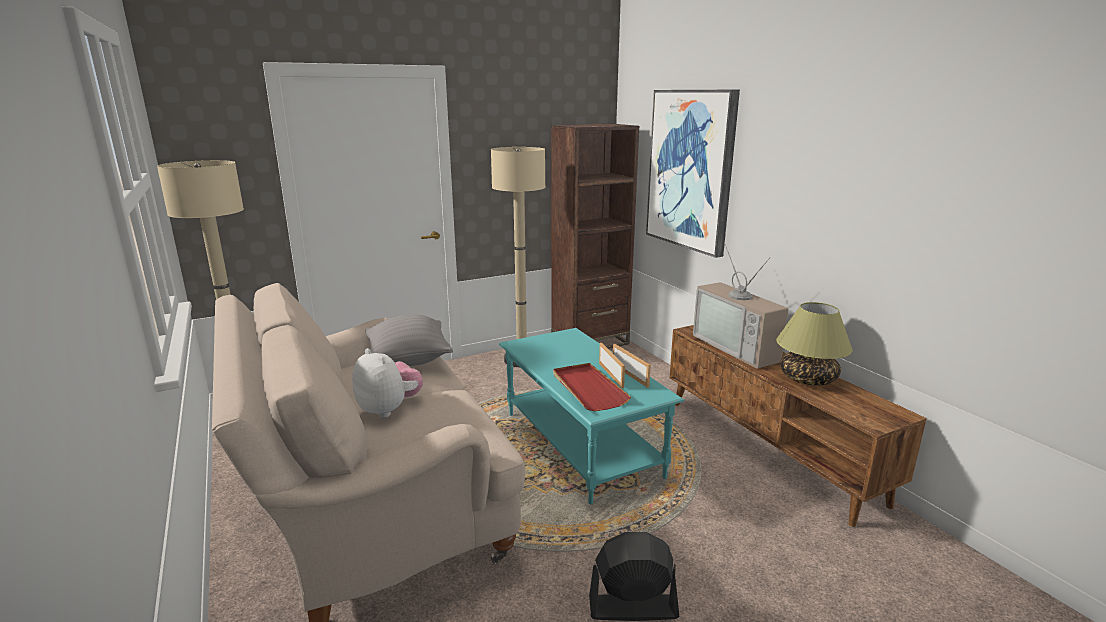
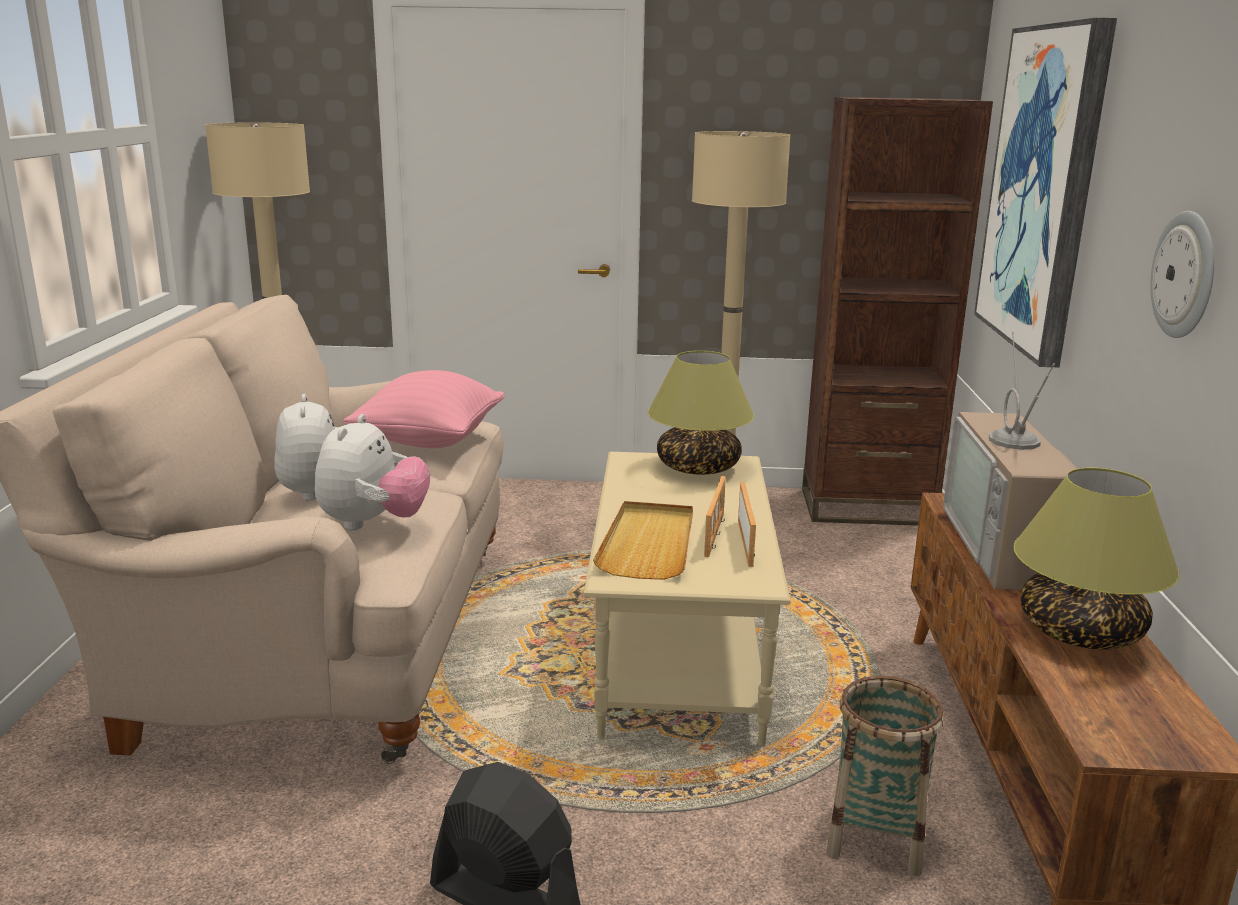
camera: 30 degrees right, 0 degrees up
grey pillow [365,314,453,366] -> pink pillow [343,370,504,448]
turquoise coffee table [499,328,684,504] -> beige coffee table [584,452,791,746]
red tray [553,363,631,411] -> beige tray [593,501,693,580]
none -> plush toy [315,414,430,530]
none -> table lamp [648,351,754,475]
none -> basket [826,676,944,876]
none -> wall clock [1150,211,1214,338]

